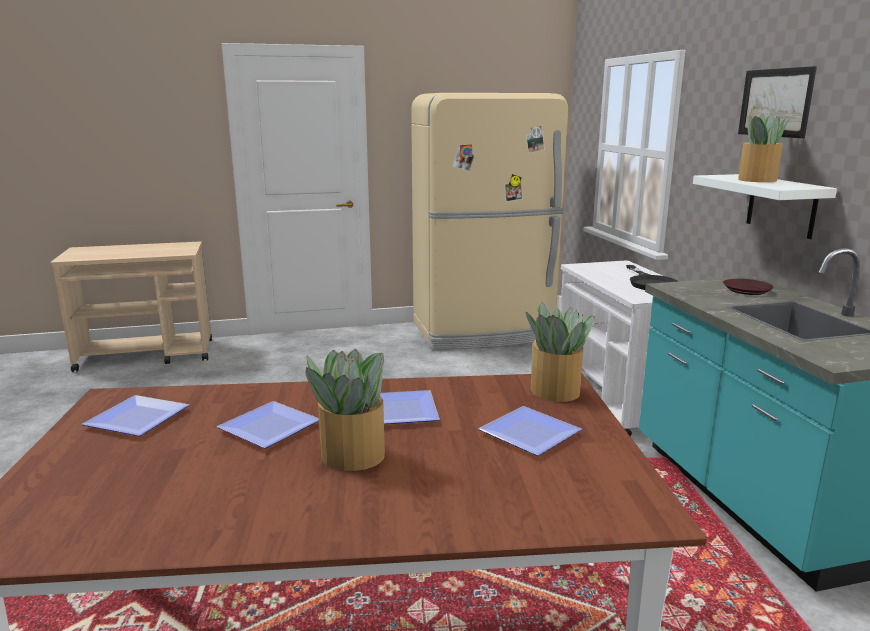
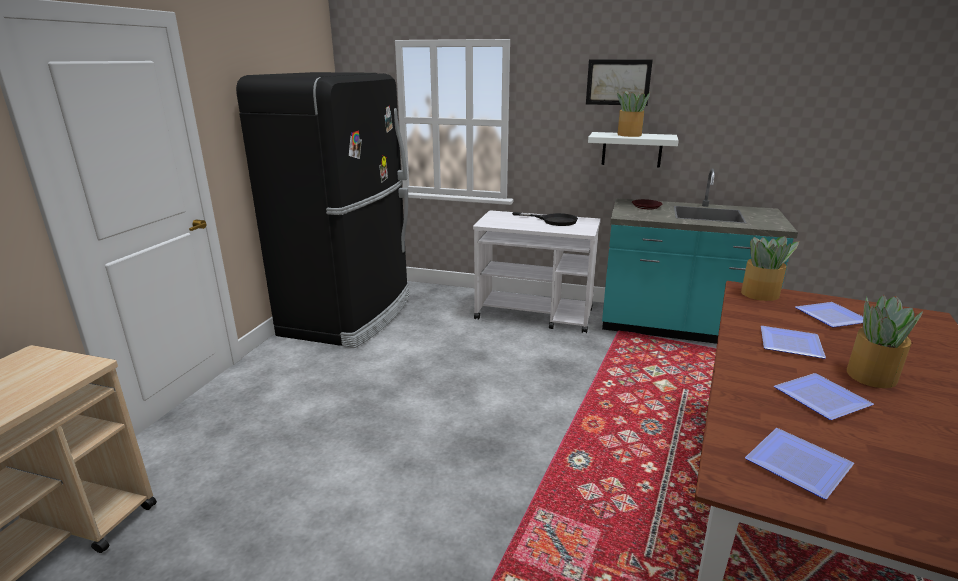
camera: 60 degrees left, 5 degrees up
beige fridge [411,93,568,350] -> black fridge [236,72,409,348]

